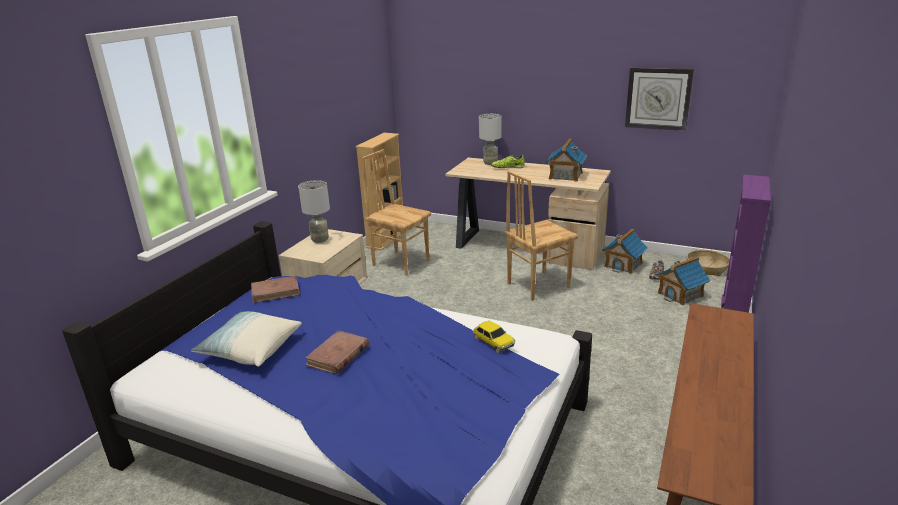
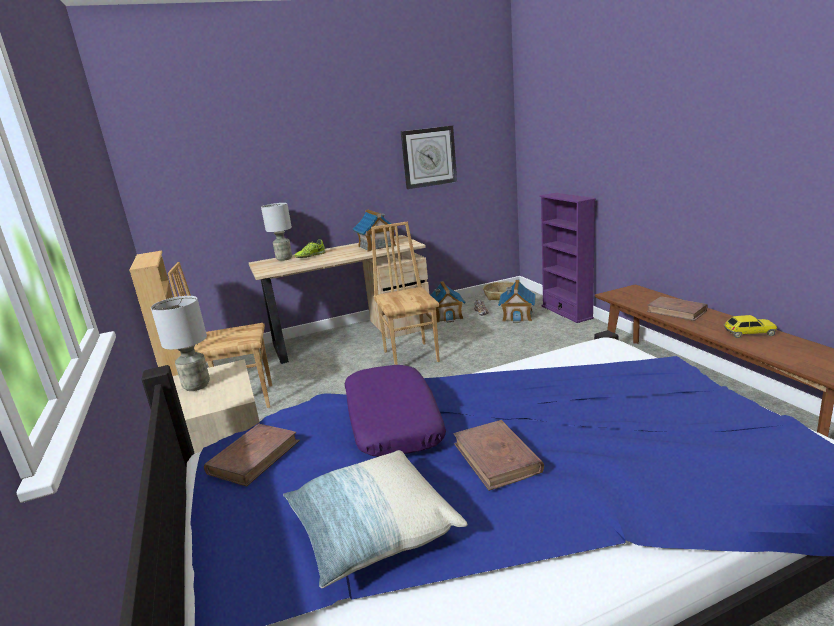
camera: 45 degrees left, 5 degrees down
toy car [473,321,515,354] -> toy car moved to [724,315,777,338]
brown chair [505,171,578,301] -> brown chair turned 150 degrees clockwise [371,222,440,365]
none -> purple pillow [345,365,446,456]
none -> brown book [647,296,708,321]

